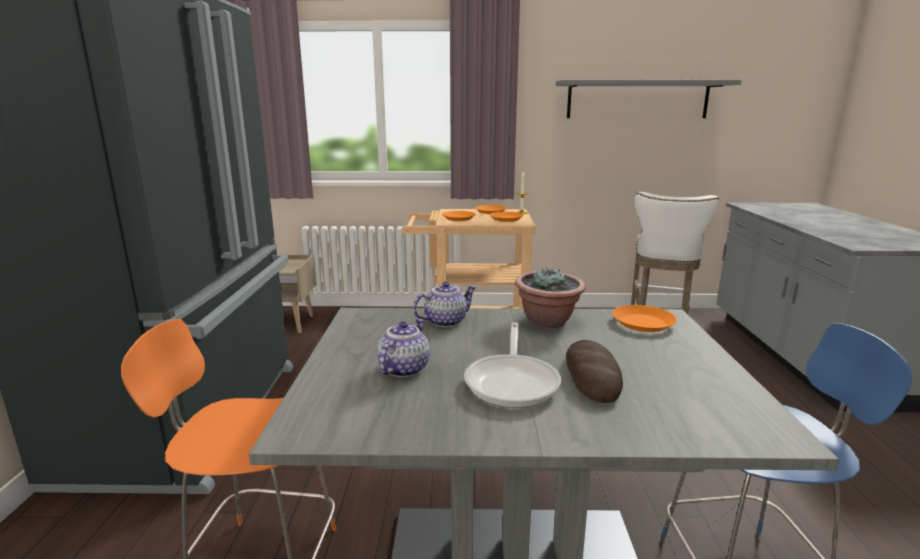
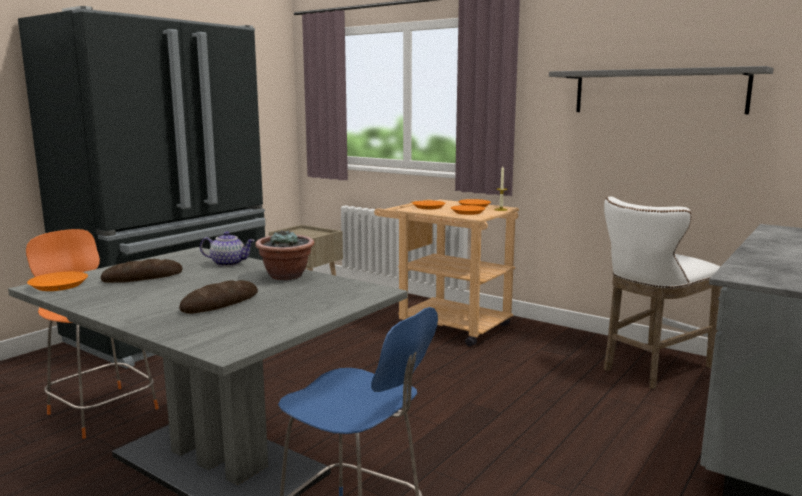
camera: 35 degrees right, 5 degrees down
teapot [377,319,430,377] -> bread [101,259,183,283]
frying pan [464,322,561,408] -> none
orange plate [612,305,677,332] -> orange plate moved to [27,272,88,291]

